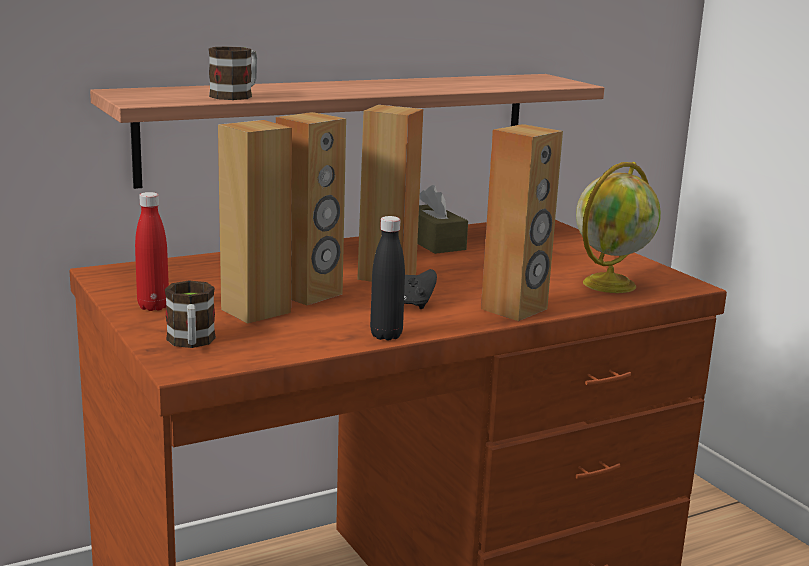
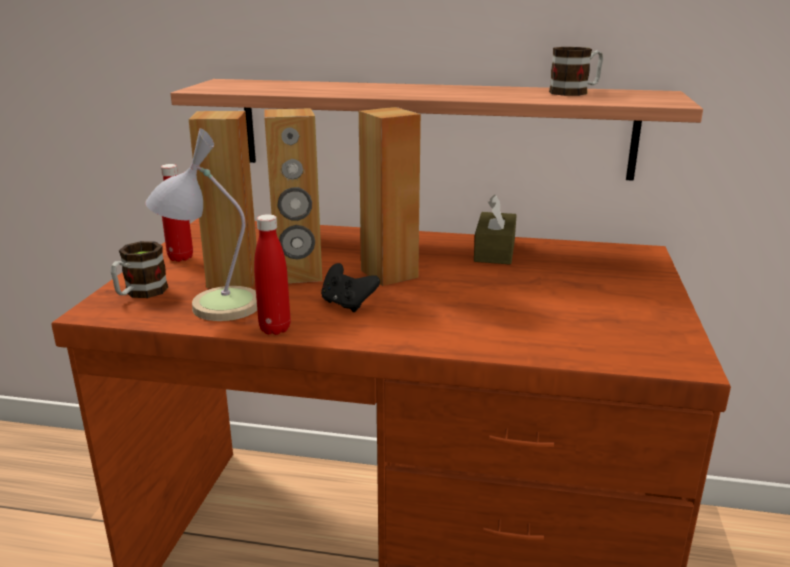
camera: 40 degrees right, 5 degrees up
mug [208,46,257,100] -> mug moved to [549,47,603,96]
black bottle [370,216,405,340] -> red bottle [254,214,291,335]
brown speaker [481,124,563,321] -> none
globe [576,162,661,293] -> none
none -> table lamp [145,128,257,321]

